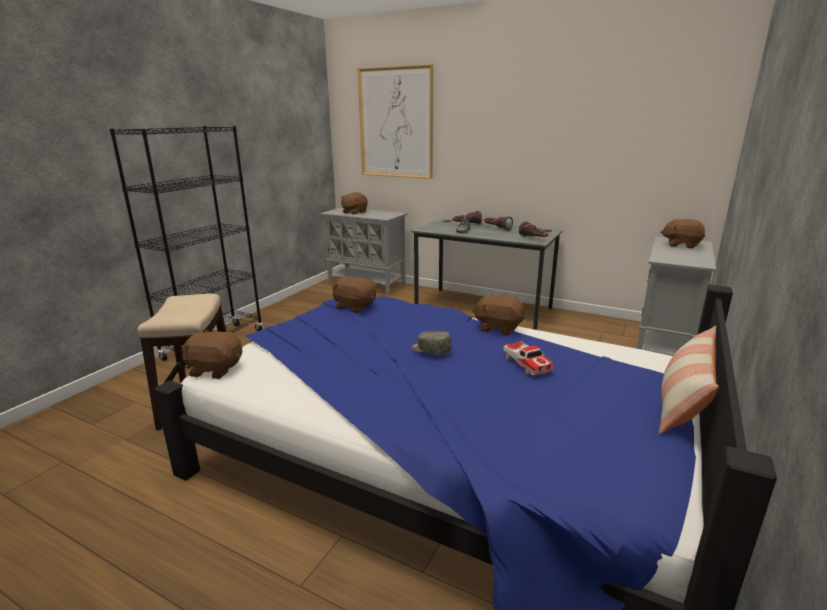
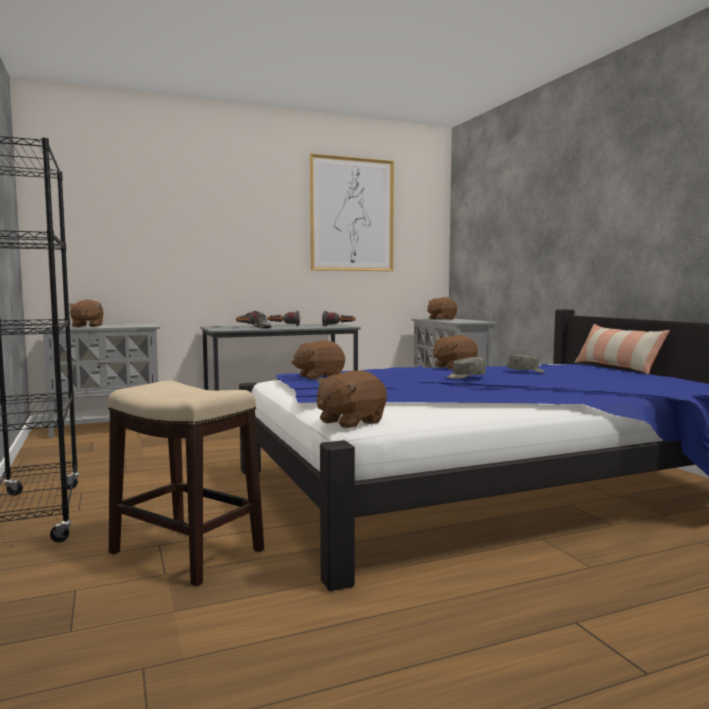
camera: 50 degrees left, 15 degrees down
picture [358,64,433,179] -> picture moved to [310,153,394,271]
toy car [503,341,554,375] -> grey cap [507,354,545,373]

